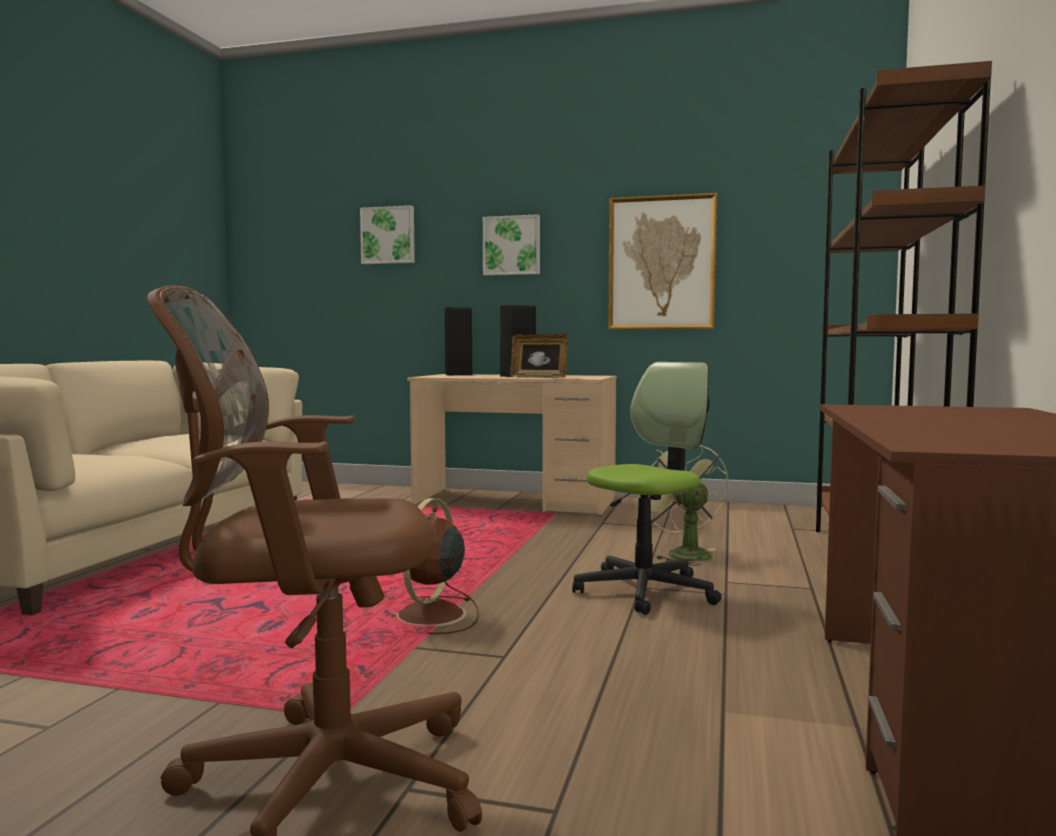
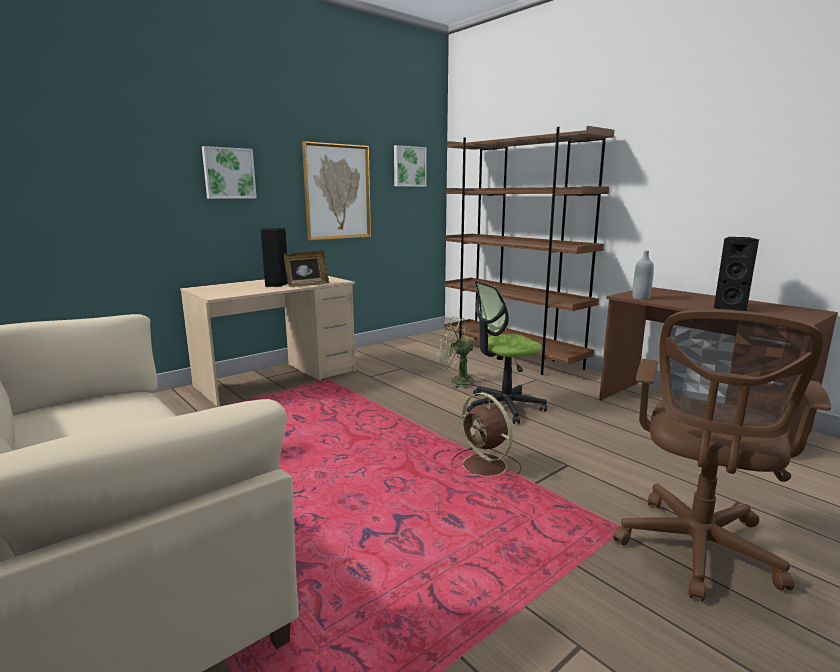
camera: 55 degrees left, 10 degrees up
picture [360,205,415,264] -> picture moved to [394,145,427,187]
black speaker [445,307,472,375] -> black speaker moved to [714,237,759,311]
office chair [572,362,722,615] -> office chair turned 105 degrees counterclockwise [467,280,547,424]
none -> grey bottle [633,251,654,300]

